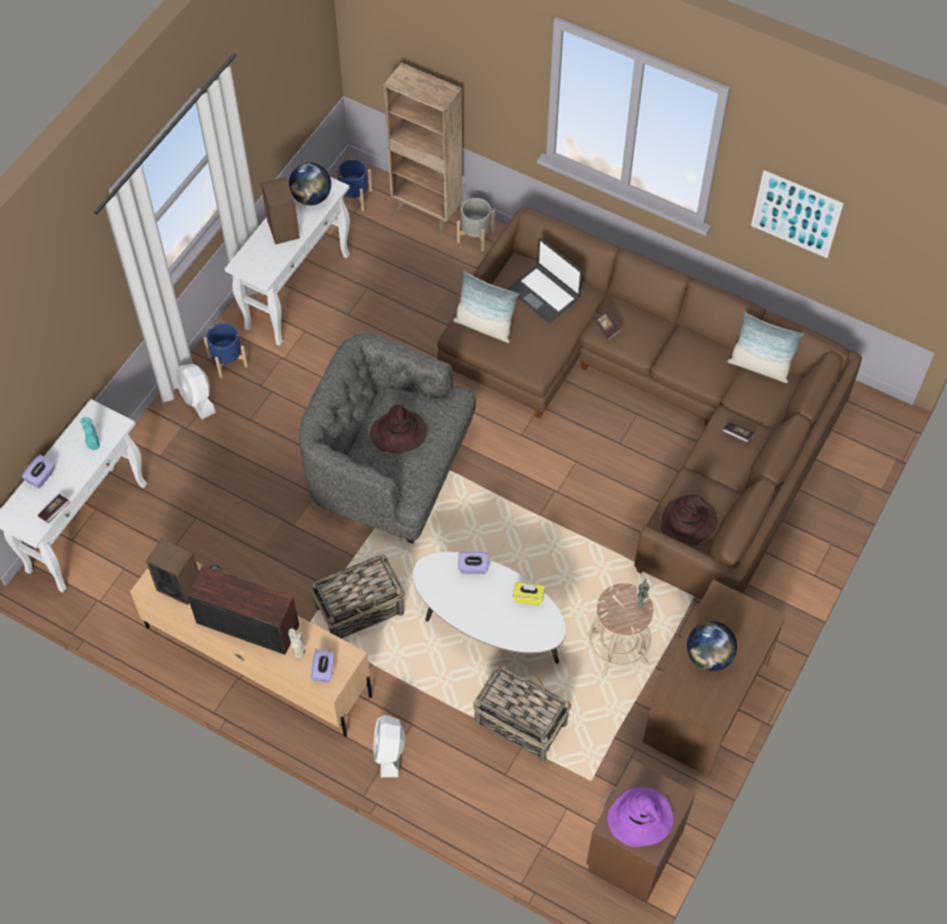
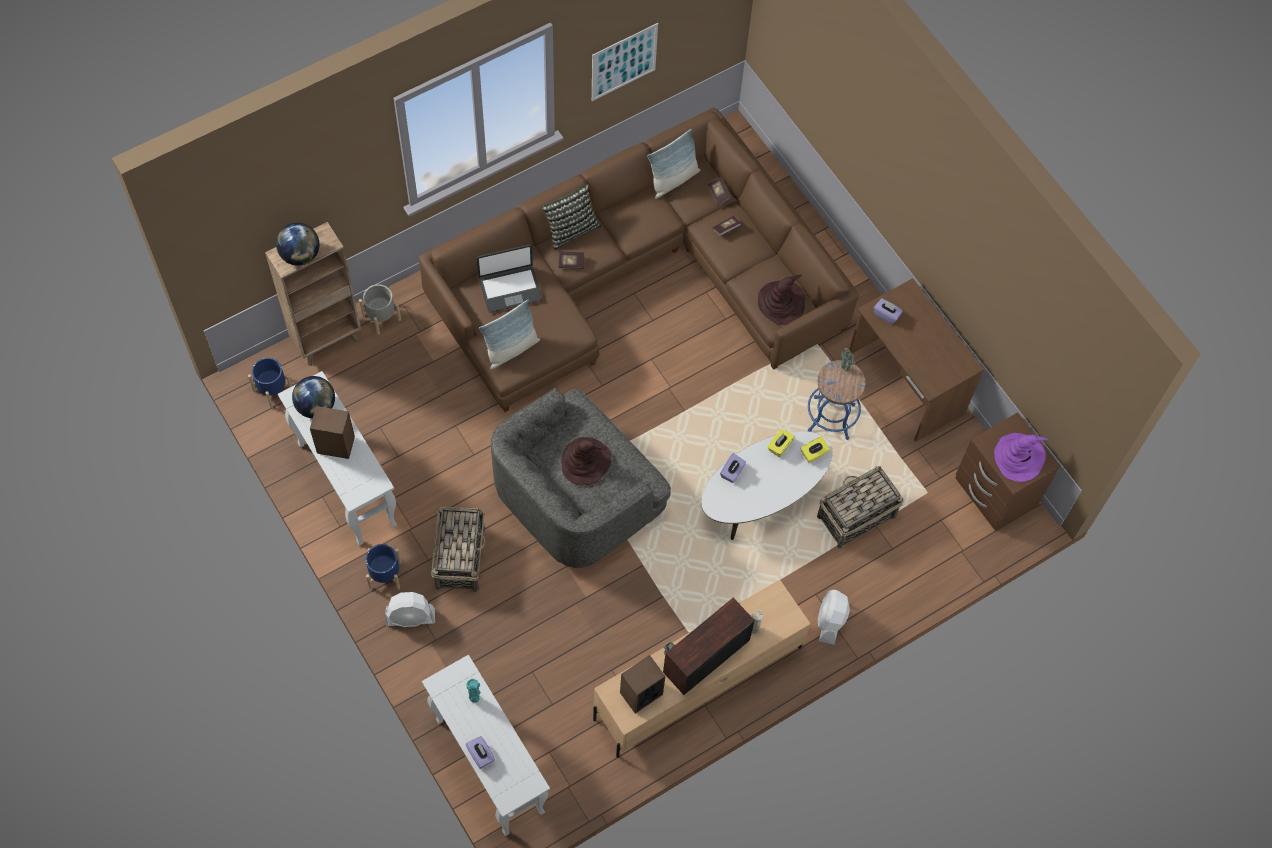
camera: 65 degrees left, 5 degrees up
book [37,494,70,523] -> book moved to [708,177,731,206]
basket [311,554,405,639] -> basket moved to [431,507,486,592]
purple tissue box [311,649,335,683] -> purple tissue box moved to [873,298,903,324]
white fan [373,715,405,777] -> white fan turned 75 degrees clockwise [818,590,850,645]
beige stool [588,583,653,676] -> blue stool [808,360,866,440]
globe [687,621,737,671] -> globe moved to [276,223,319,266]
none -> pillow [542,183,601,251]
none -> yellow tissue box [800,436,830,463]

